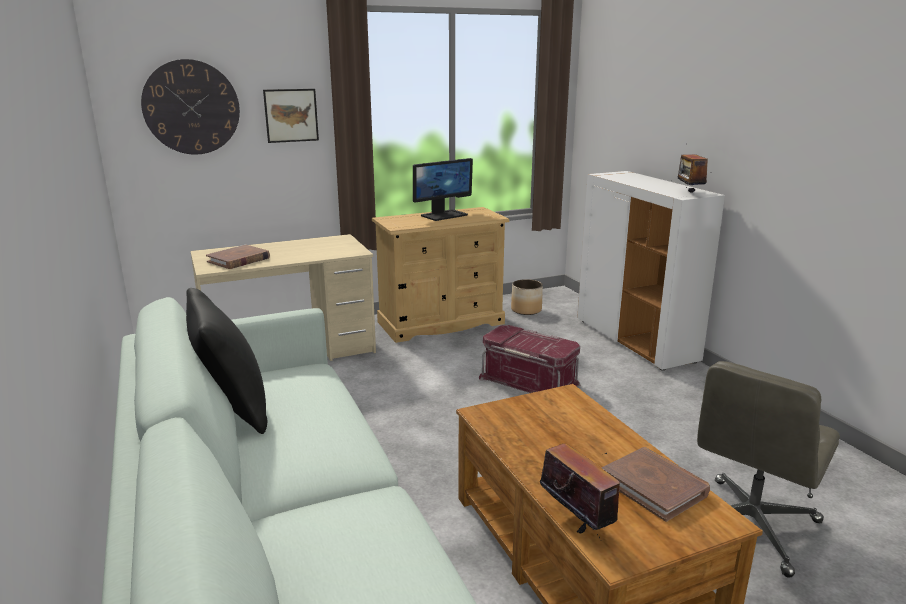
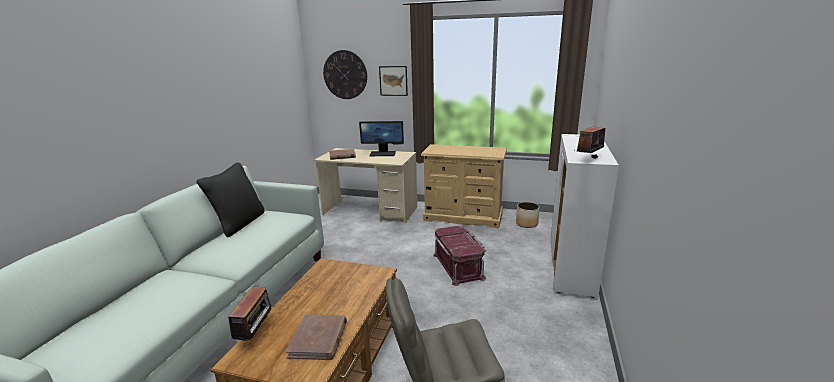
camera: 40 degrees right, 0 degrees up
monitor [413,158,473,221] -> monitor moved to [359,121,404,156]

